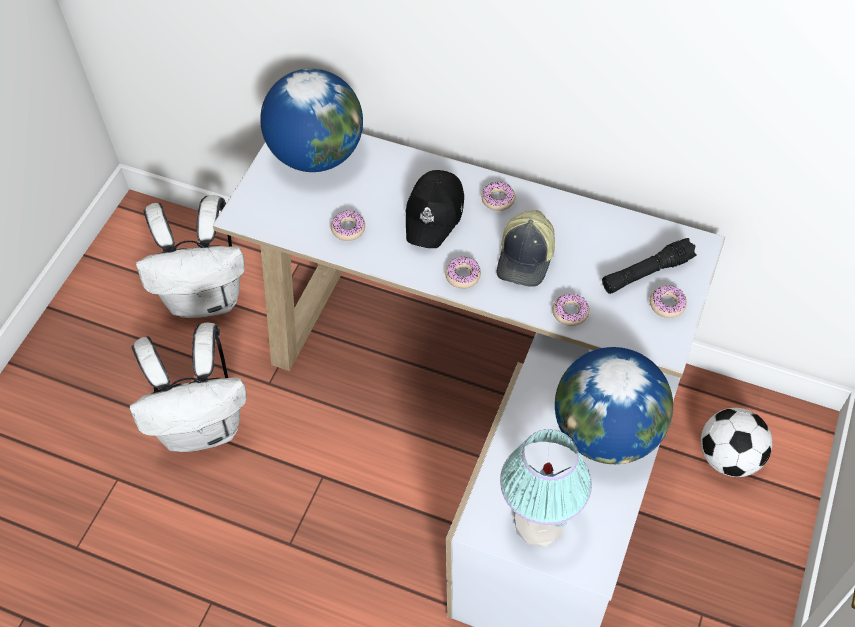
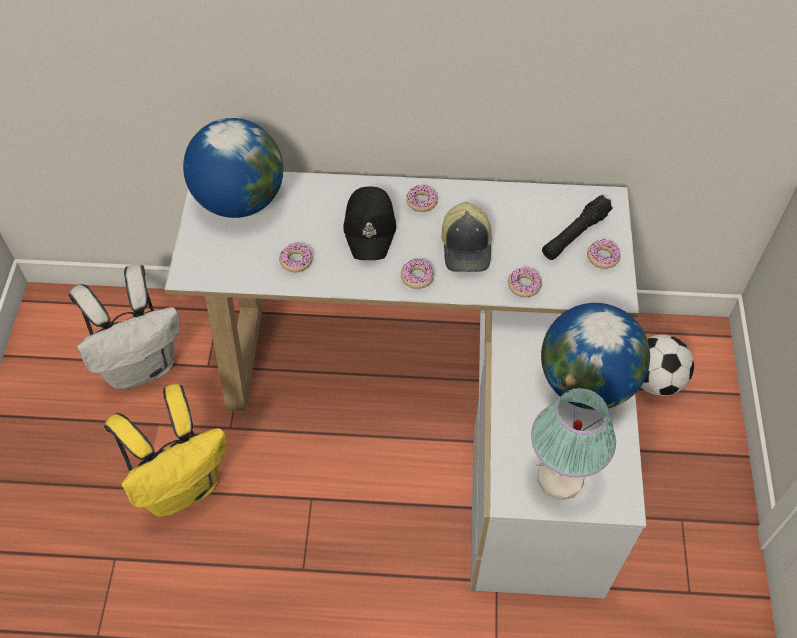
camera: 20 degrees left, 0 degrees up
white backpack [130,322,247,452] -> yellow backpack [104,384,227,517]

